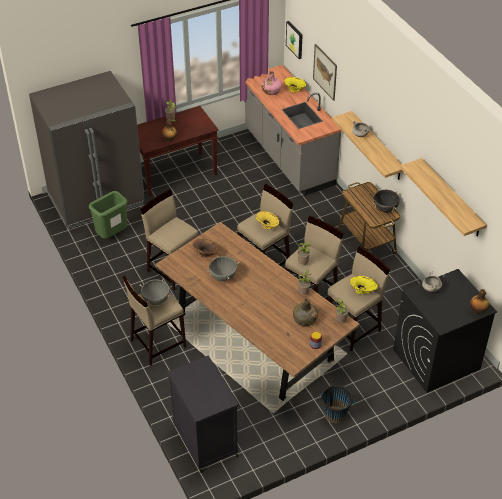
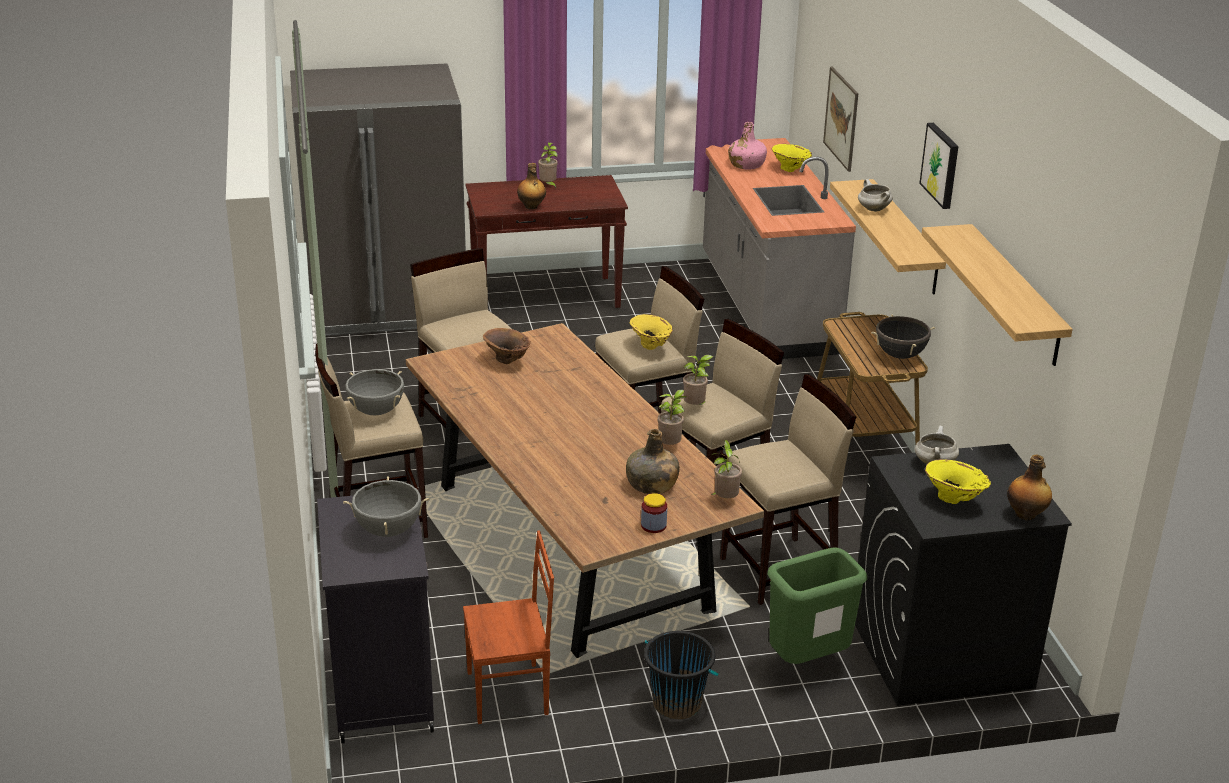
camera: 15 degrees right, 15 degrees down
green trash can [89,191,128,238] -> green trash can moved to [767,547,867,664]
grey cooking pot [207,255,240,281] -> grey cooking pot moved to [343,477,430,537]
picture [286,21,303,59] -> picture moved to [919,123,959,209]
yellow vase [350,276,378,295] -> yellow vase moved to [925,459,991,504]
none -> brown chair [463,530,554,724]

